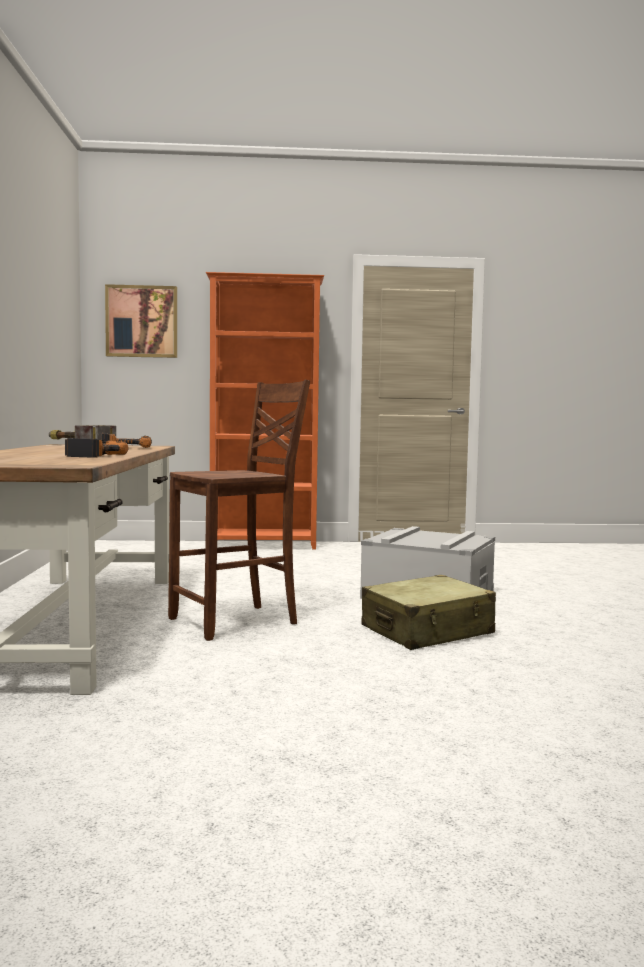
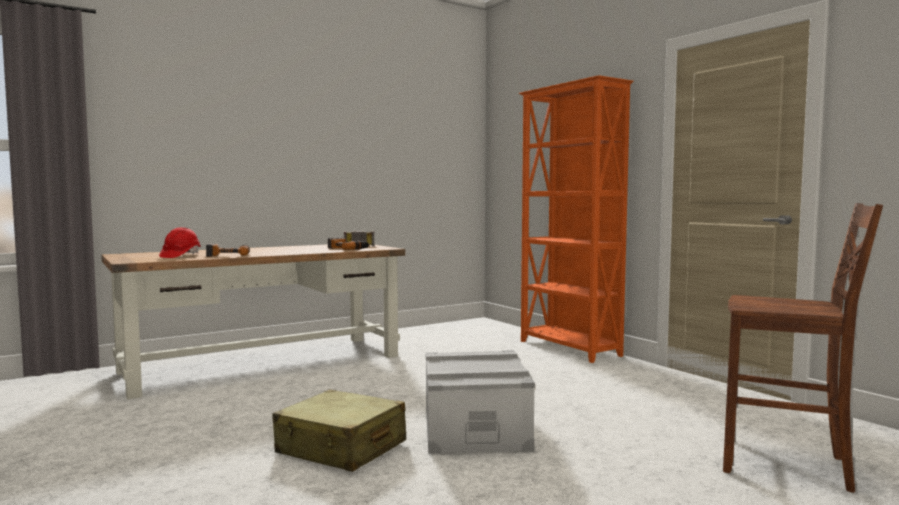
camera: 60 degrees right, 0 degrees up
picture [105,284,177,358] -> none
brown chair [168,380,310,641] -> brown chair moved to [723,203,883,493]
none -> red hard hat [159,227,201,258]

